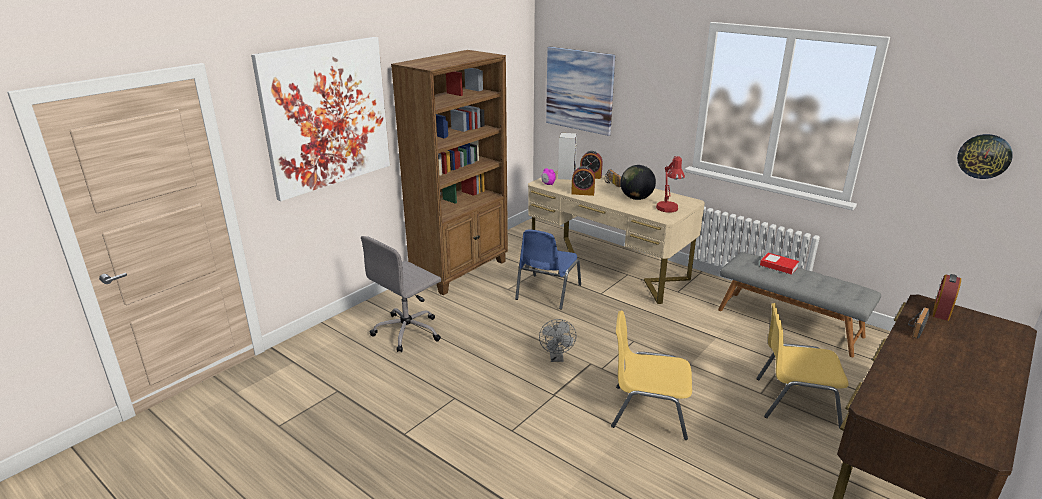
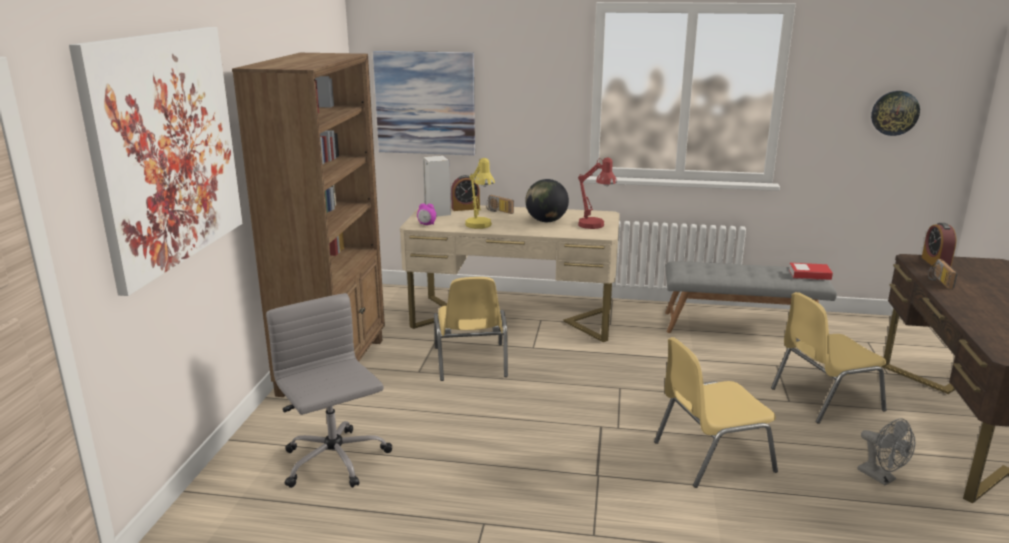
camera: 30 degrees left, 5 degrees down
grey office chair [361,236,441,352] -> grey office chair turned 135 degrees clockwise [266,293,393,488]
blue chair [515,230,581,310] -> yellow chair [434,277,508,381]
grey fan [539,319,576,362] -> grey fan moved to [857,419,915,485]
alarm clock [571,166,595,196] -> yellow table lamp [465,158,495,229]
book [760,253,799,275] -> book moved to [789,263,833,280]

